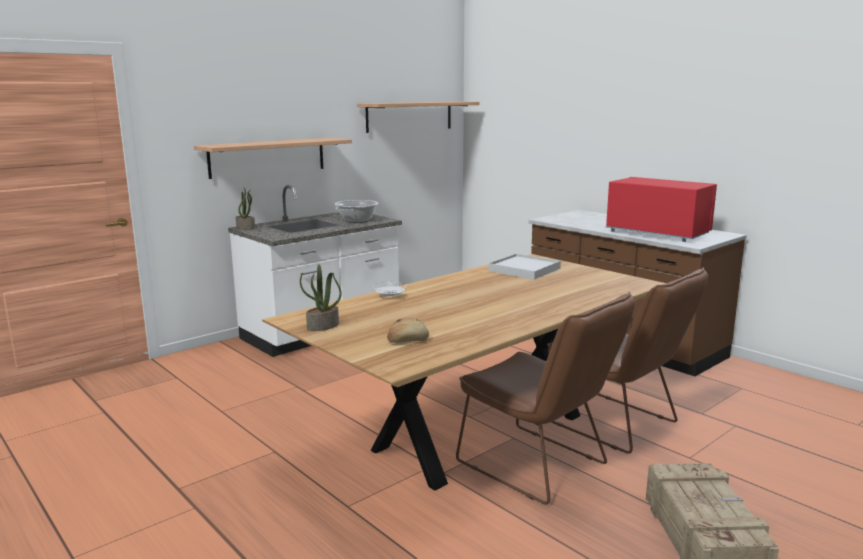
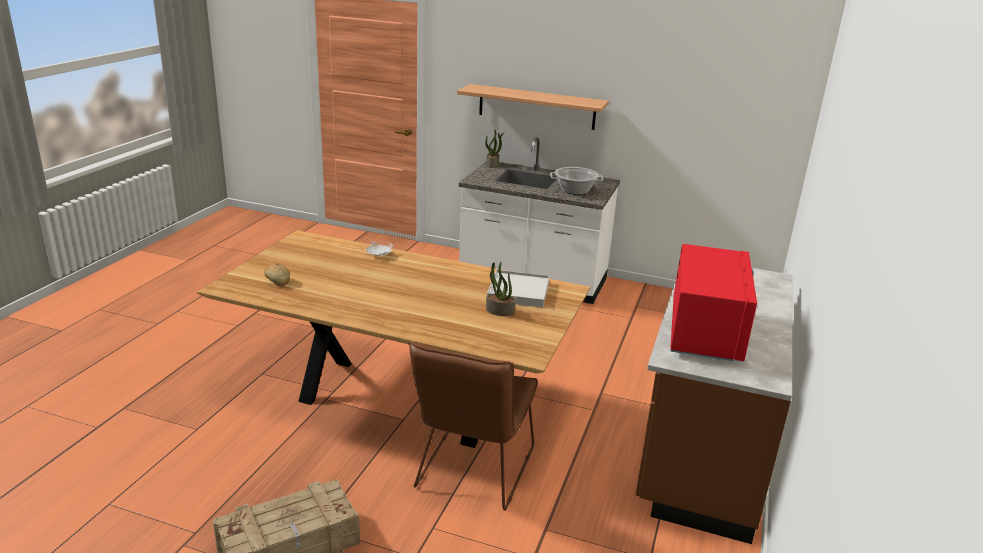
camera: 60 degrees right, 10 degrees up
potted plant [300,265,342,331] -> potted plant moved to [486,262,515,316]
shelf [357,102,479,133] -> none
brown chair [456,292,635,505] -> none

